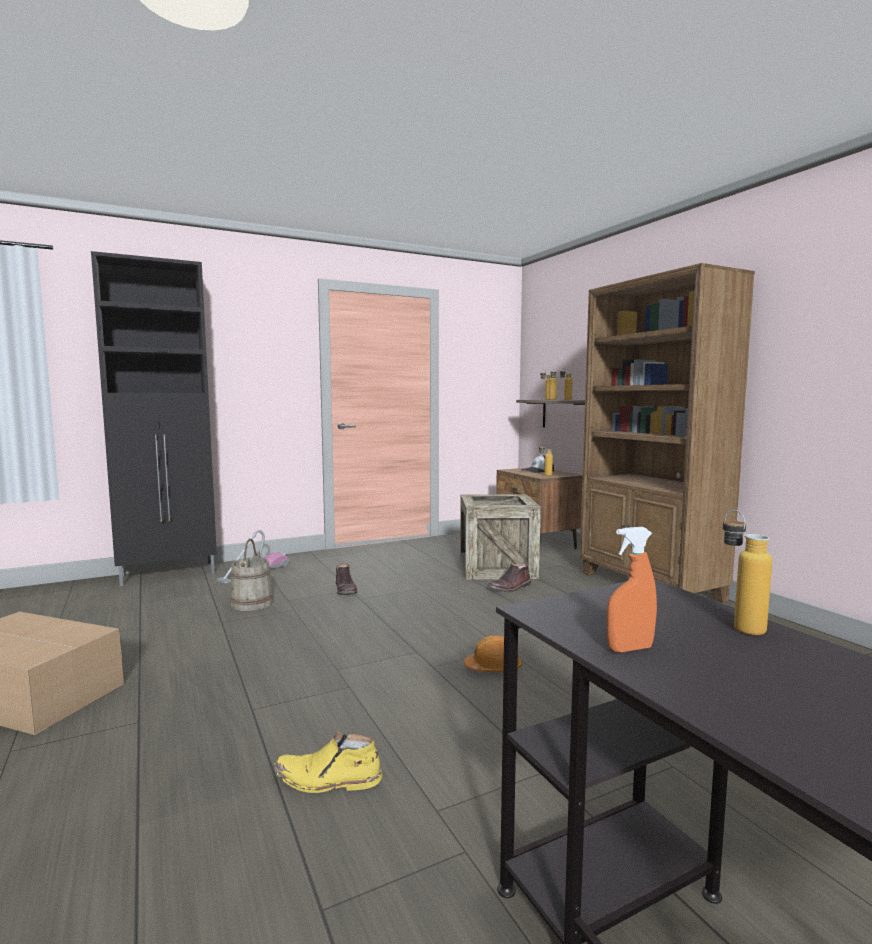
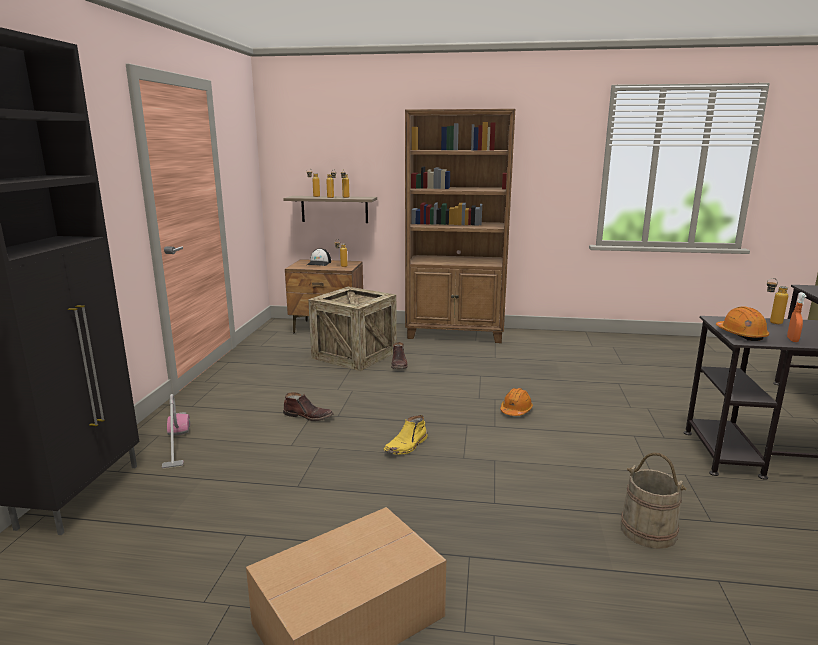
camera: 55 degrees left, 10 degrees up
beige bucket [230,539,273,611] -> beige bucket moved to [620,452,687,549]
yellow boot [274,732,382,793] -> yellow boot moved to [383,415,428,455]
none -> orange hard hat [716,306,769,341]

